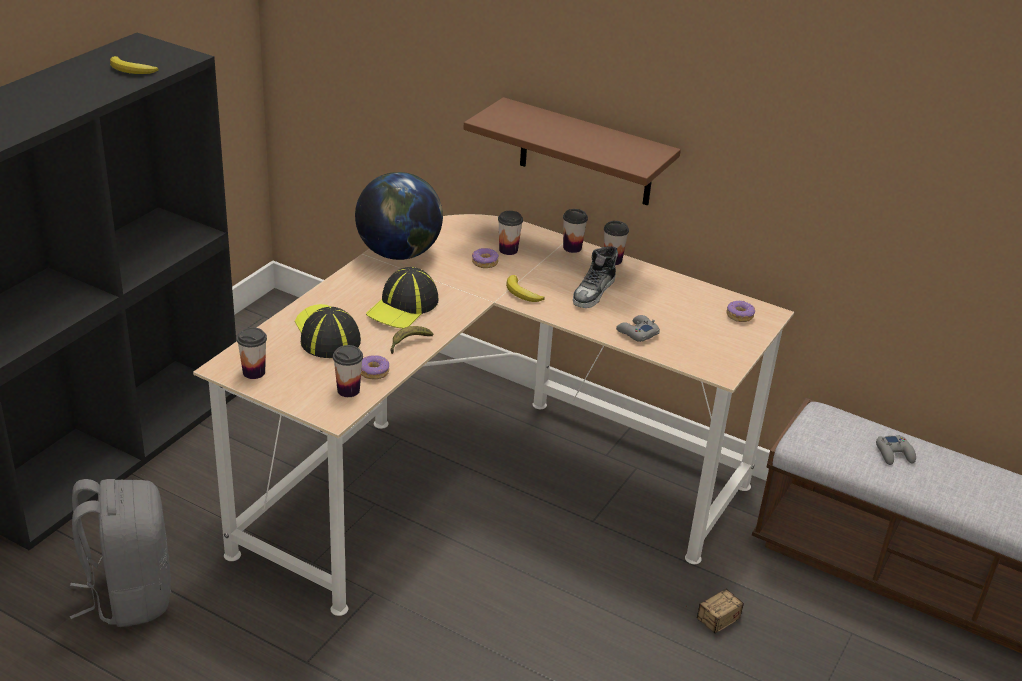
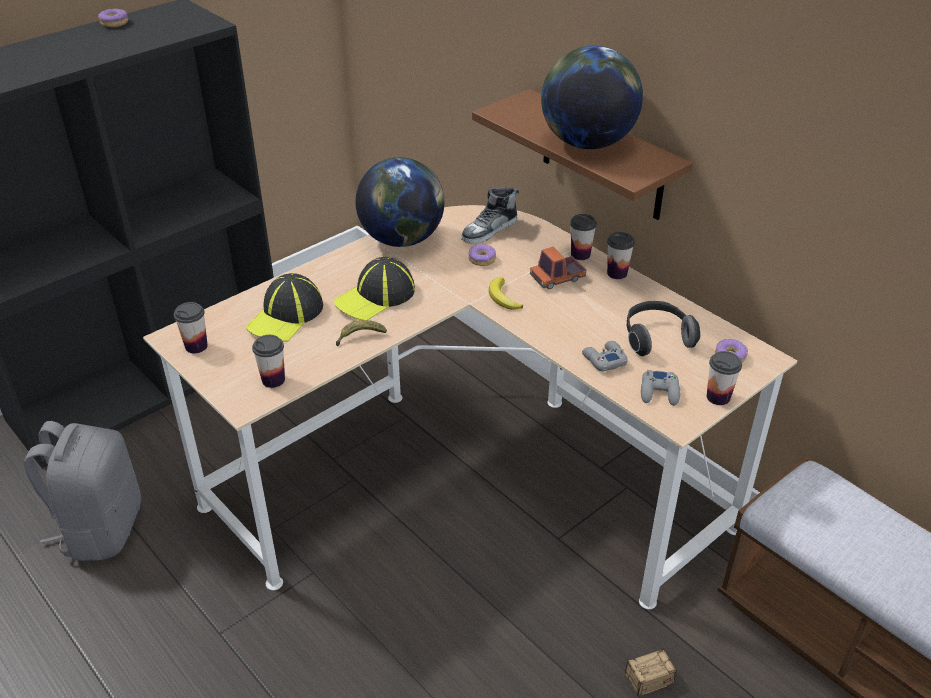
camera: 20 degrees right, 5 degrees up
banana [110,56,159,74] -> none
cap [295,304,361,358] -> cap turned 150 degrees counterclockwise [246,273,323,342]
donut [361,355,389,379] -> donut moved to [98,8,128,27]
cup [498,211,523,255] -> cup moved to [707,351,742,405]
shoe [573,246,618,308] -> shoe moved to [462,187,519,244]
grey game controller [876,435,916,465] -> grey game controller moved to [641,370,680,406]
none -> toy truck [530,246,586,289]
none -> globe [541,46,643,149]
none -> headphones [627,301,701,356]

